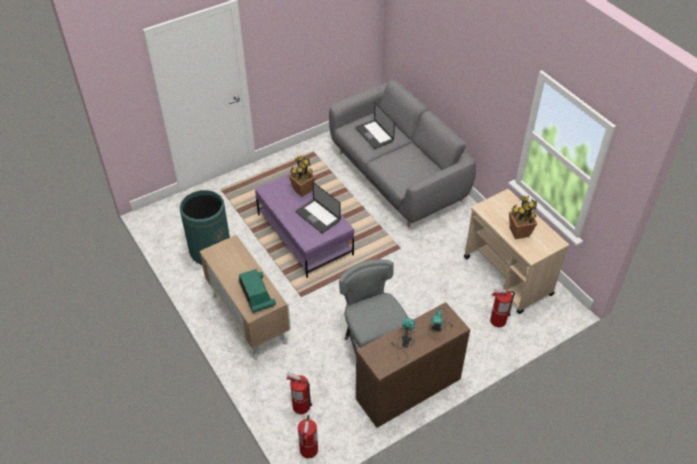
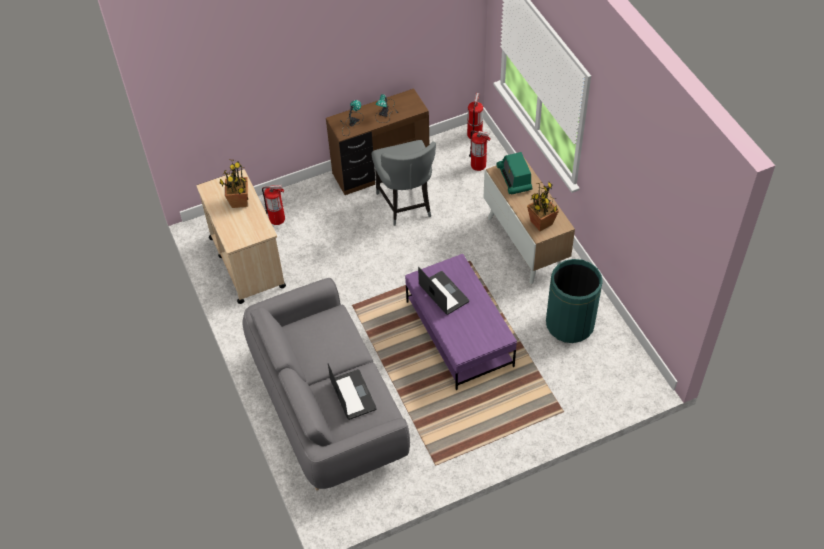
camera: 170 degrees left, 5 degrees up
potted plant [288,156,316,197] -> potted plant moved to [527,182,559,231]

